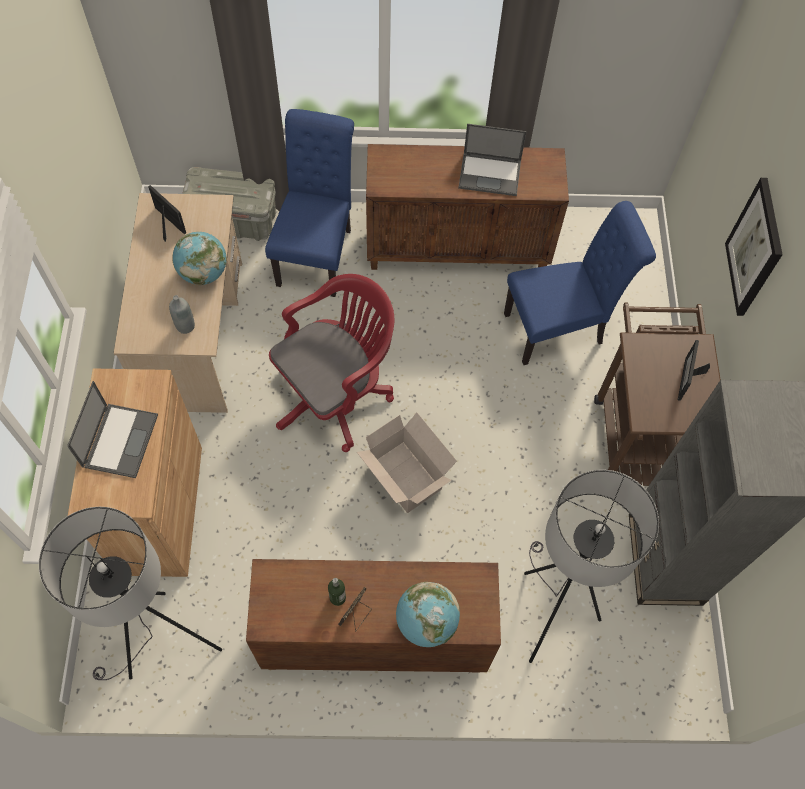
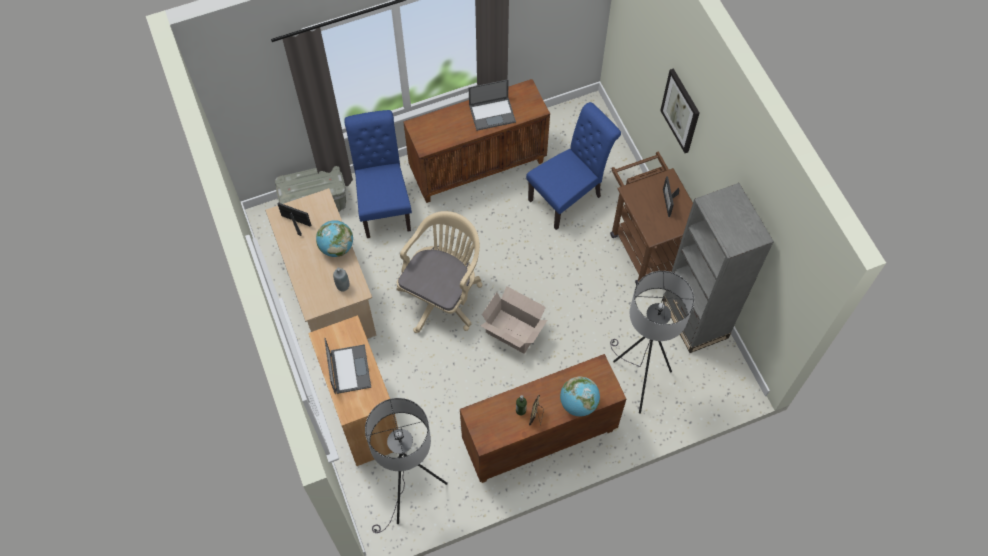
camera: 20 degrees left, 0 degrees up
red office chair [269,274,394,452] -> beige office chair [396,211,483,333]

